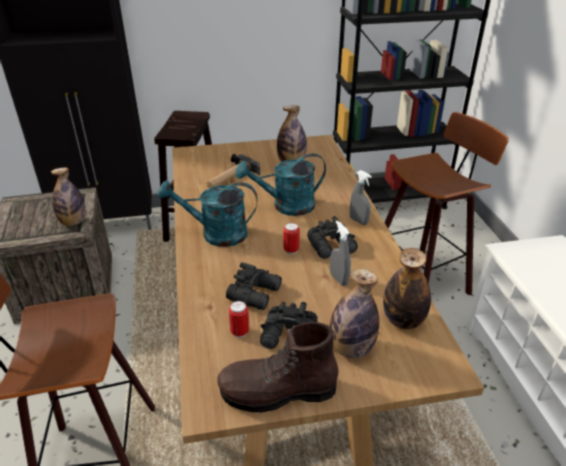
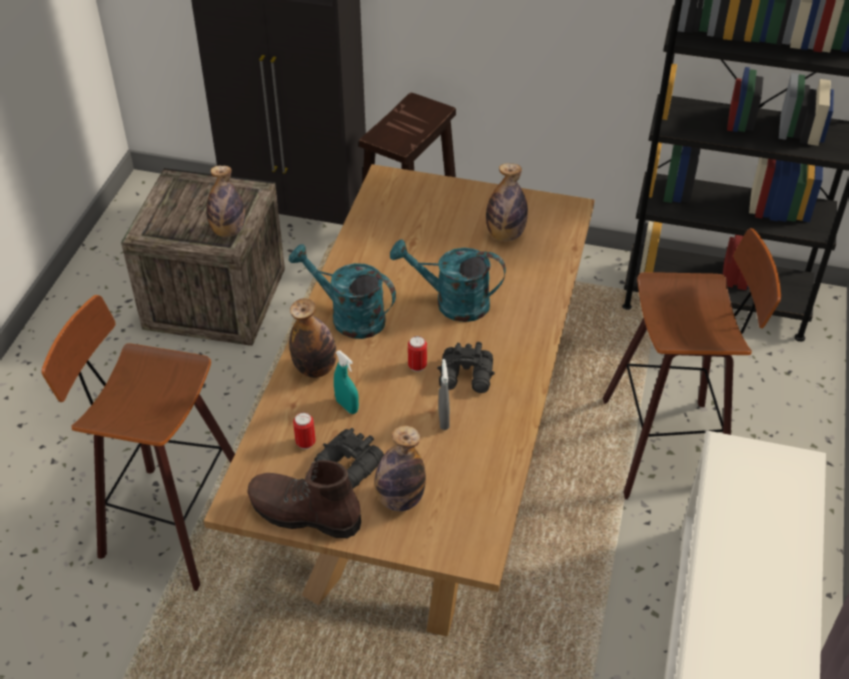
camera: 25 degrees right, 10 degrees up
hammer [207,154,260,188] -> none
black binoculars [226,262,282,310] -> turquoise spray bottle [334,350,359,414]
grey spray bottle [350,170,372,225] -> none
bottle [383,248,431,329] -> bottle moved to [289,298,337,378]

